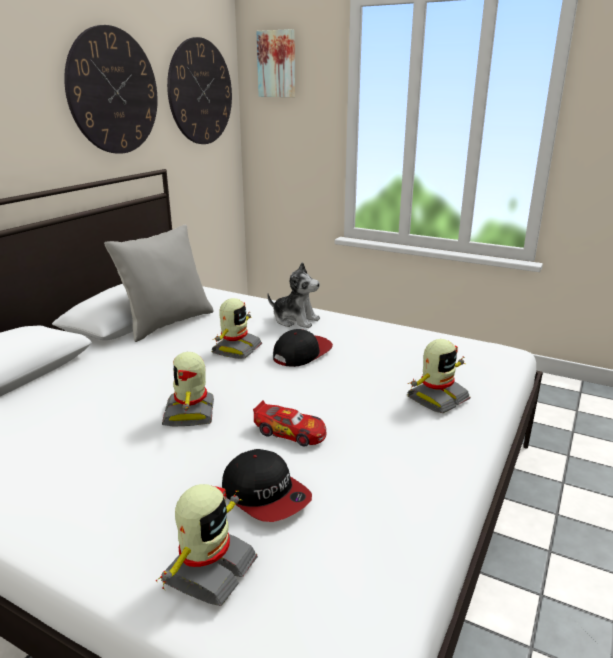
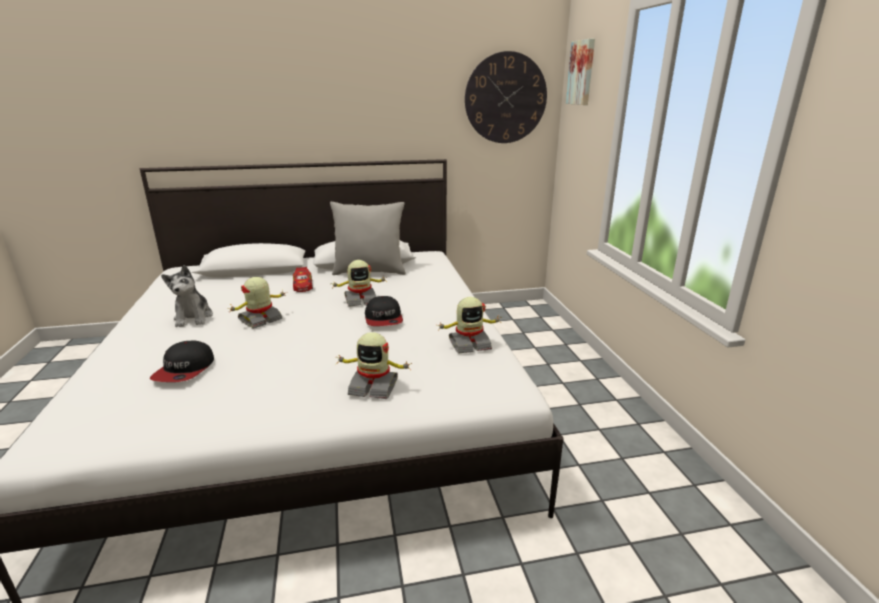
camera: 50 degrees right, 0 degrees up
wall clock [64,25,158,154] -> none
toy robot [156,484,258,606] -> toy robot moved to [436,297,501,354]
toy car [253,401,326,446] -> toy car moved to [293,267,313,292]
plush toy [267,262,320,328] -> plush toy moved to [161,265,213,327]
cap [273,329,333,367] -> cap turned 75 degrees clockwise [365,296,403,326]

